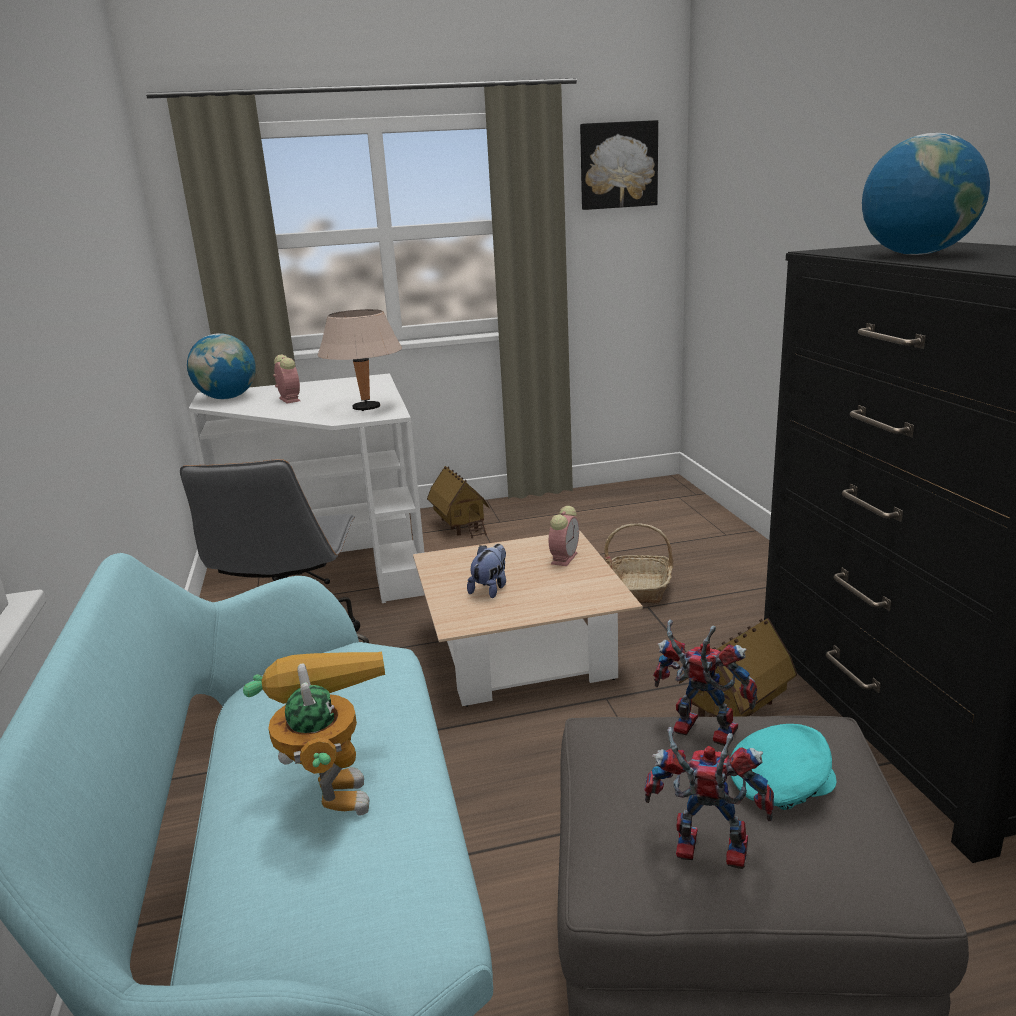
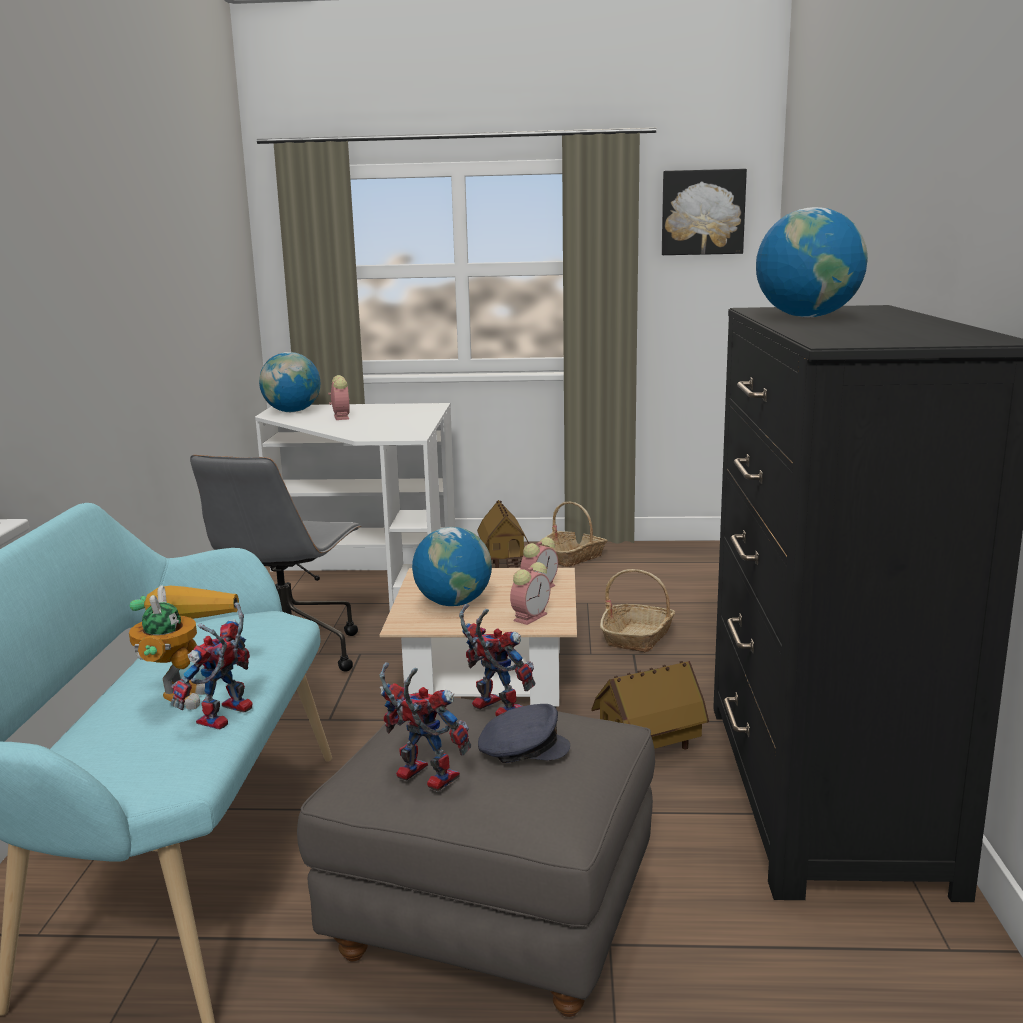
camera: 15 degrees right, 5 degrees down
beige table lamp [318,309,402,411] -> none
plush toy [467,544,506,598] -> globe [412,527,492,606]
turquoise cap [730,724,837,810] -> grey cap [478,704,570,763]
none -> toy robot [171,602,253,729]
none -> alarm clock [510,562,550,625]
none -> basket [542,502,608,567]

